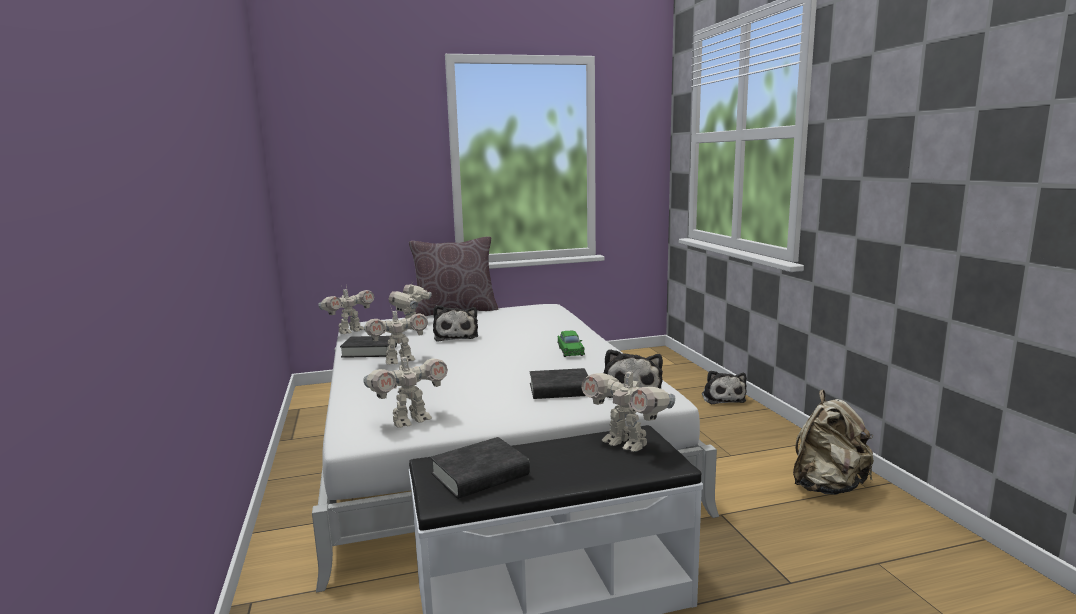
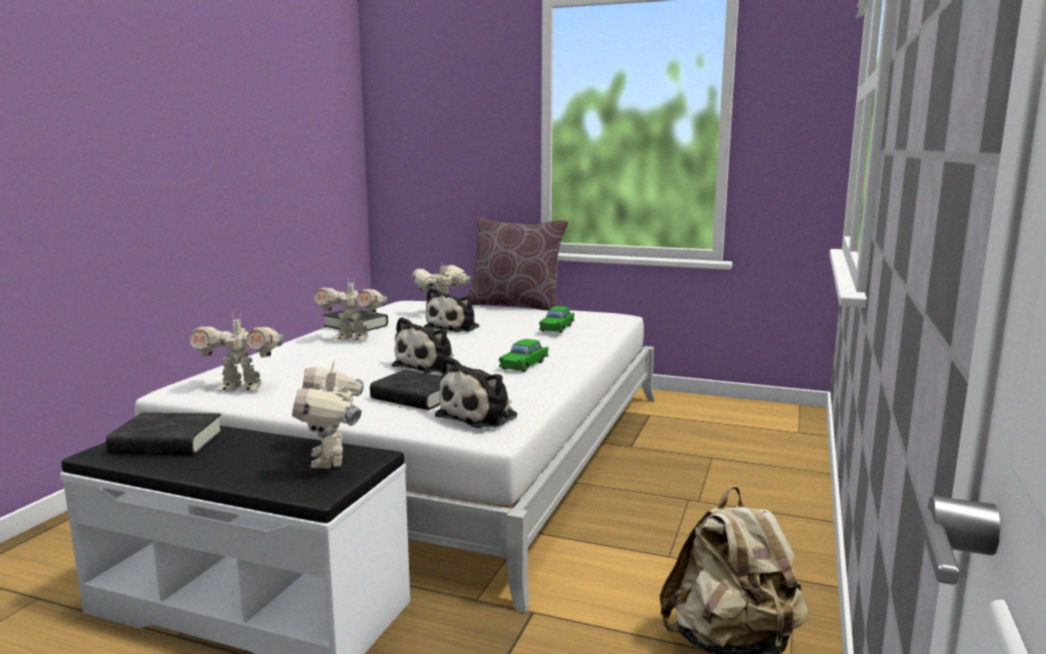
camera: 35 degrees right, 0 degrees up
toy robot [318,285,374,334] -> none
plush toy [702,370,747,404] -> plush toy moved to [391,317,454,373]
none -> green toy car [539,306,575,333]

